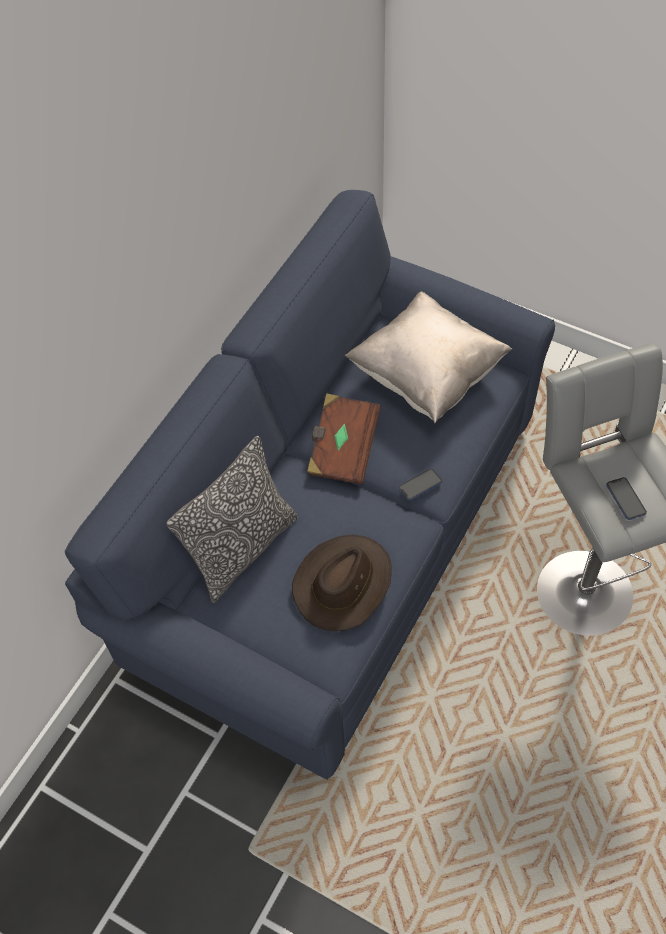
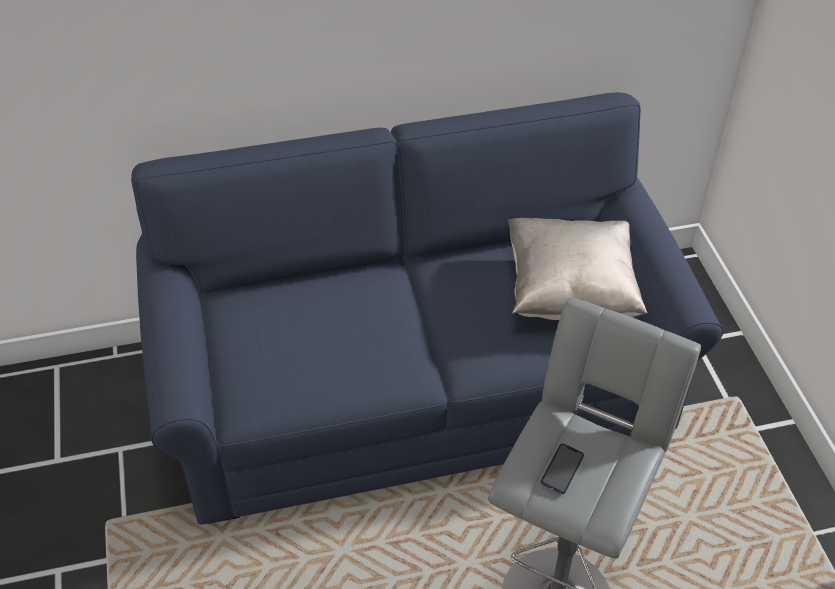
camera: 45 degrees right, 10 degrees down
pillow [166,436,298,603] -> none
brown hat [292,534,392,631] -> none
brown book [307,393,380,484] -> none
phone [398,468,442,501] -> none

